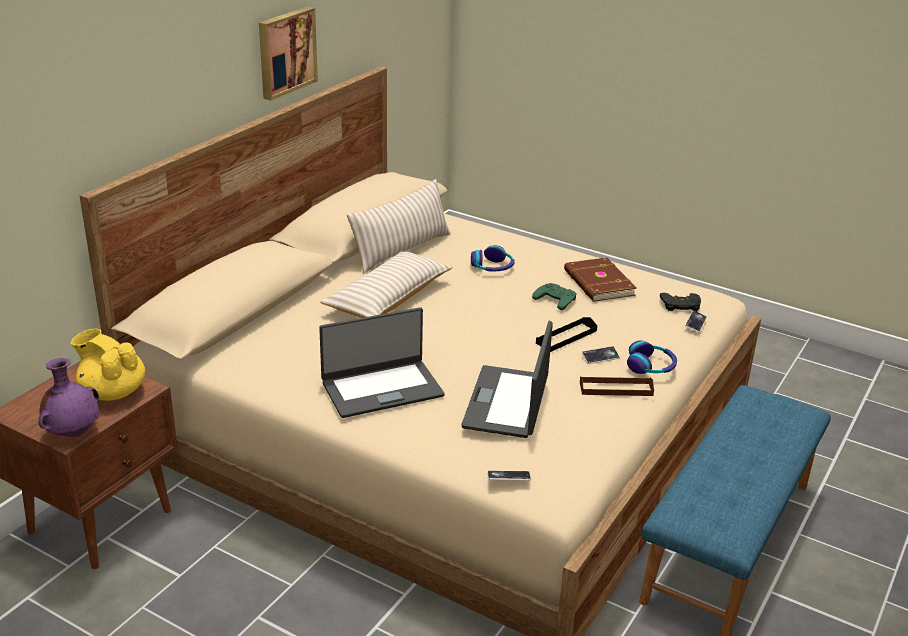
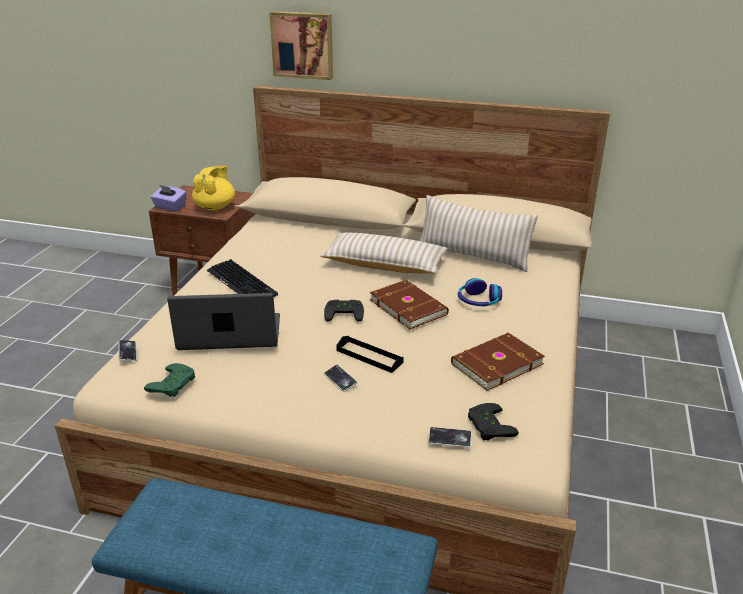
camera: 75 degrees right, 0 degrees up
purple vase [38,358,99,437] -> purple tissue box [150,185,186,212]
picture [259,7,318,101] -> picture moved to [269,11,333,80]
laptop [319,307,444,418] -> keyboard [206,259,278,297]
green game controller [532,283,577,310] -> green game controller moved to [144,363,195,397]
brown tray [580,376,654,396] -> none
headphones [627,340,677,374] -> none
none -> black game controller [324,300,364,322]
none -> brown book [370,280,449,329]

